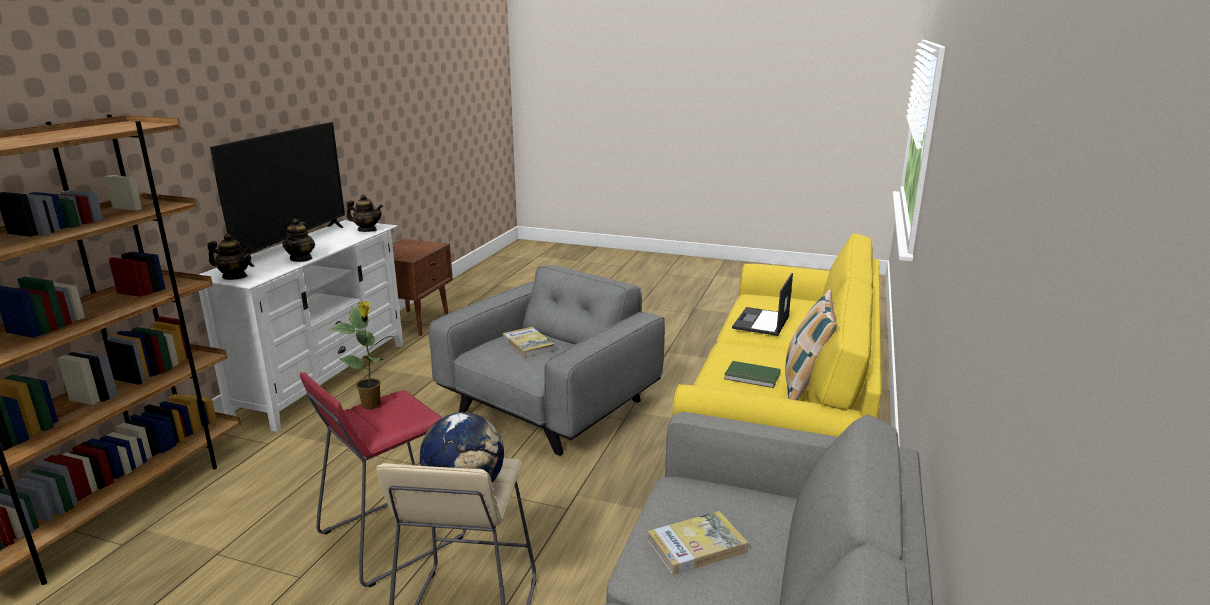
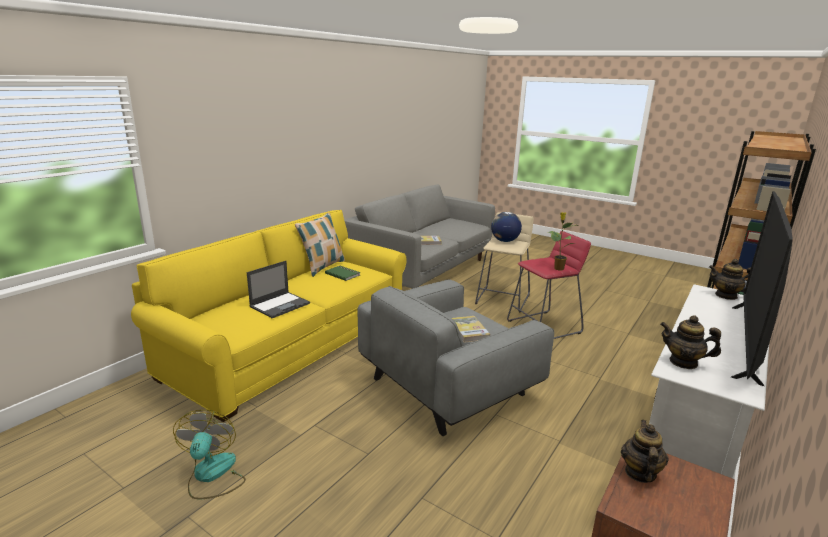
camera: 165 degrees left, 0 degrees up
teapot [282,219,315,262] -> teapot moved to [621,420,669,483]
none -> fan [173,410,246,499]

